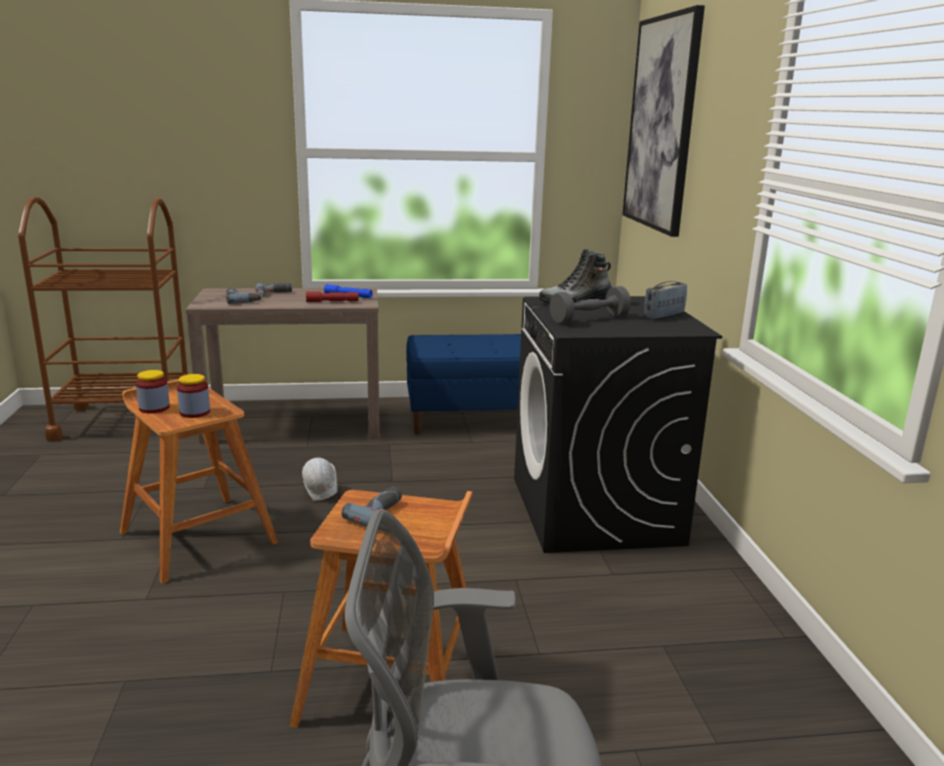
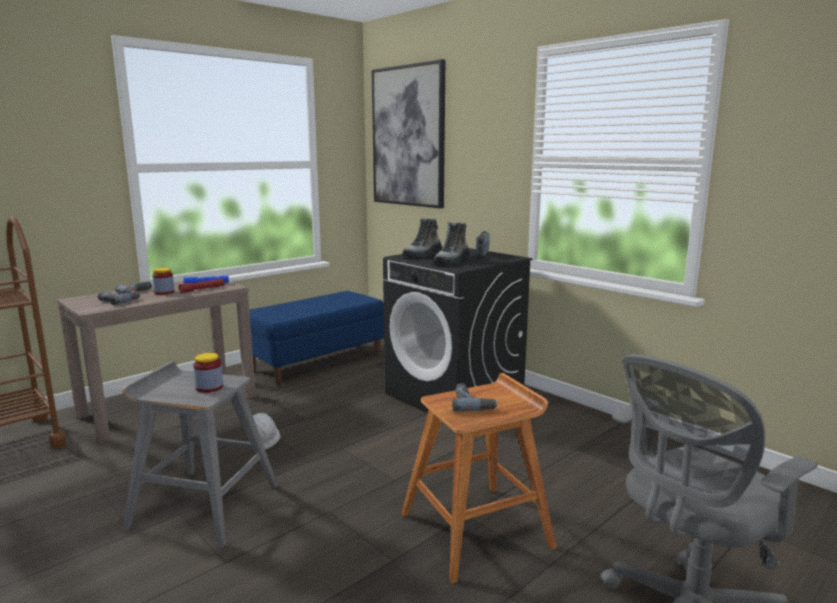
camera: 35 degrees left, 5 degrees down
brown stool [120,379,278,584] -> grey stool [122,361,278,548]
jar [136,370,170,413] -> jar moved to [152,268,175,295]
grey dumbbell [550,286,631,324] -> boot [433,222,470,265]

